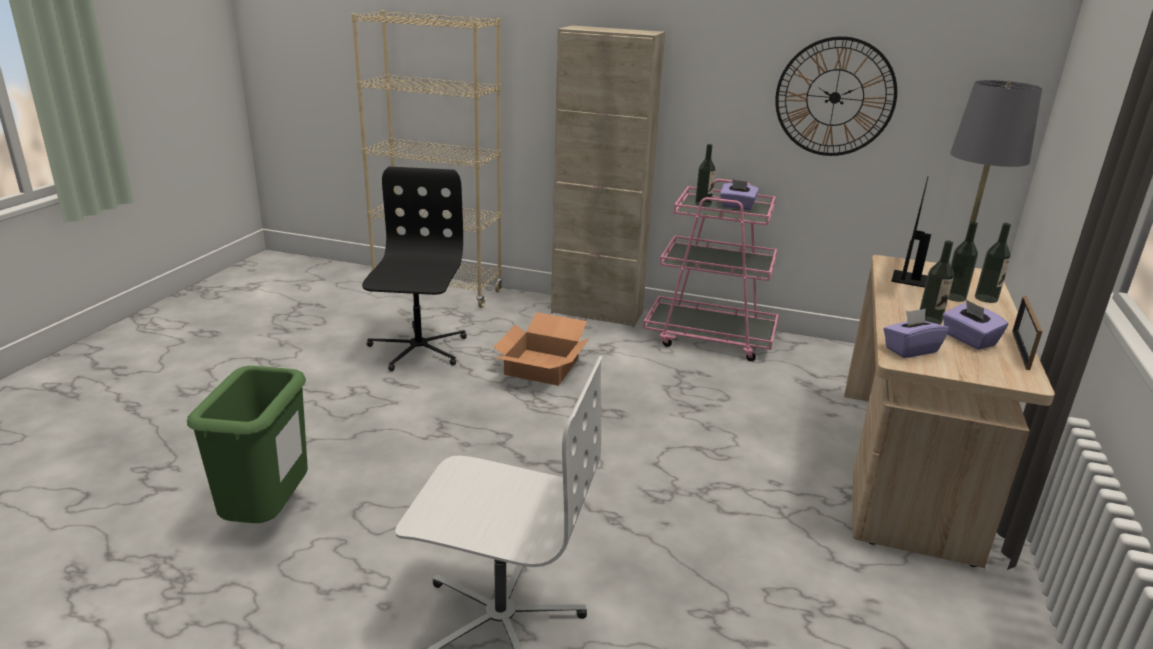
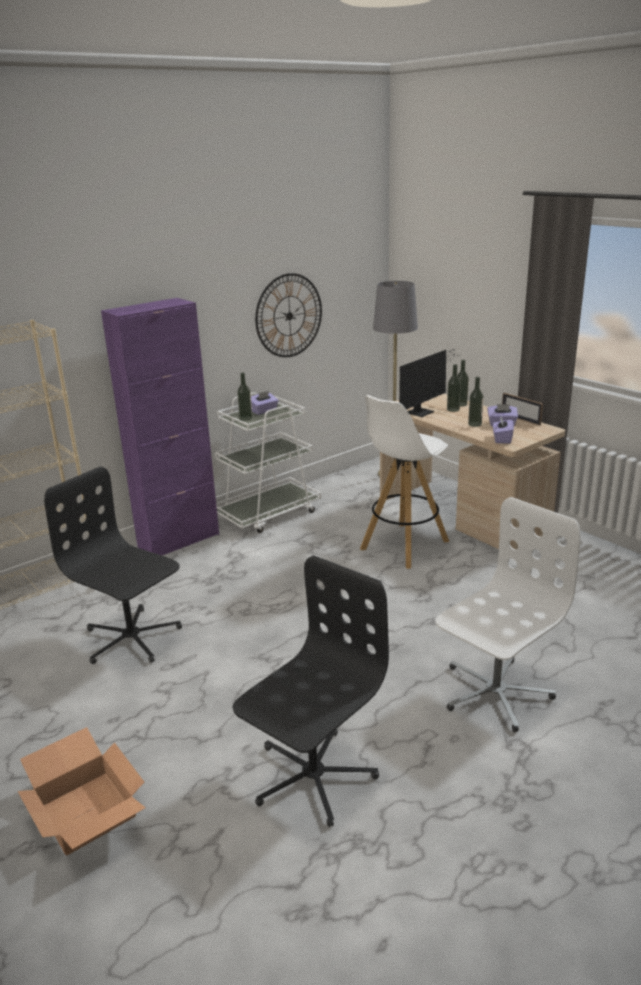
camera: 55 degrees left, 0 degrees up
green trash can [187,366,308,523] -> black office chair [232,555,389,827]
cardboard box [493,312,590,386] -> cardboard box moved to [17,727,146,856]
beige cabinet [551,26,665,327] -> purple cabinet [101,298,219,555]
pink cart [643,179,778,361] -> white cart [215,392,321,533]
monitor [891,176,931,288] -> monitor turned 105 degrees counterclockwise [399,349,458,417]
none -> white stool [360,395,449,569]

